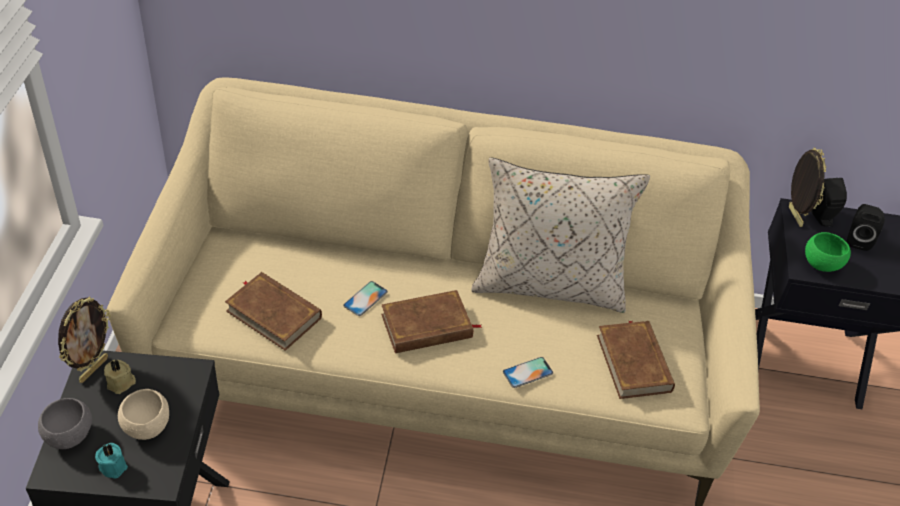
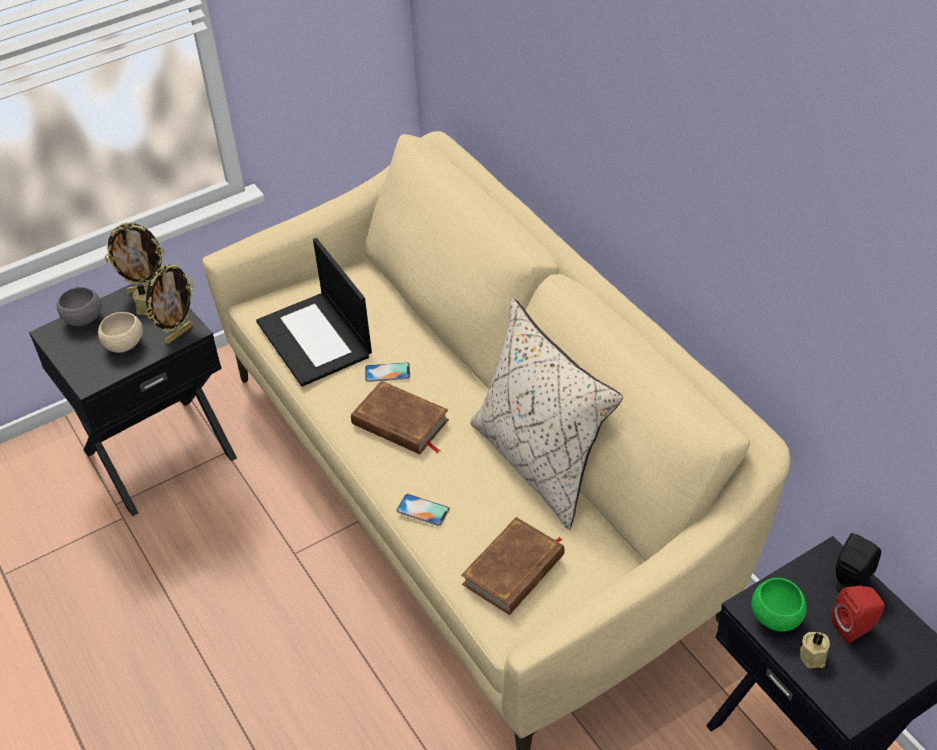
camera: 55 degrees right, 0 degrees up
turquoise candle [95,443,128,478] -> none
brown book [225,272,322,351] -> laptop [256,238,372,387]
picture frame [789,147,827,227] -> picture frame moved to [146,264,194,344]
black speaker [847,204,885,251] -> red speaker [831,586,885,644]
none -> beige candle [800,632,830,668]

